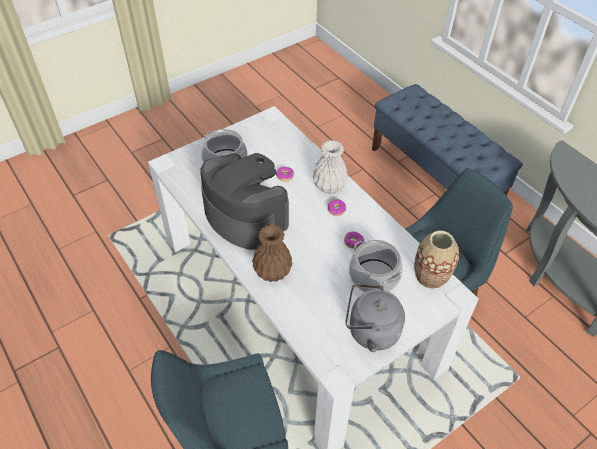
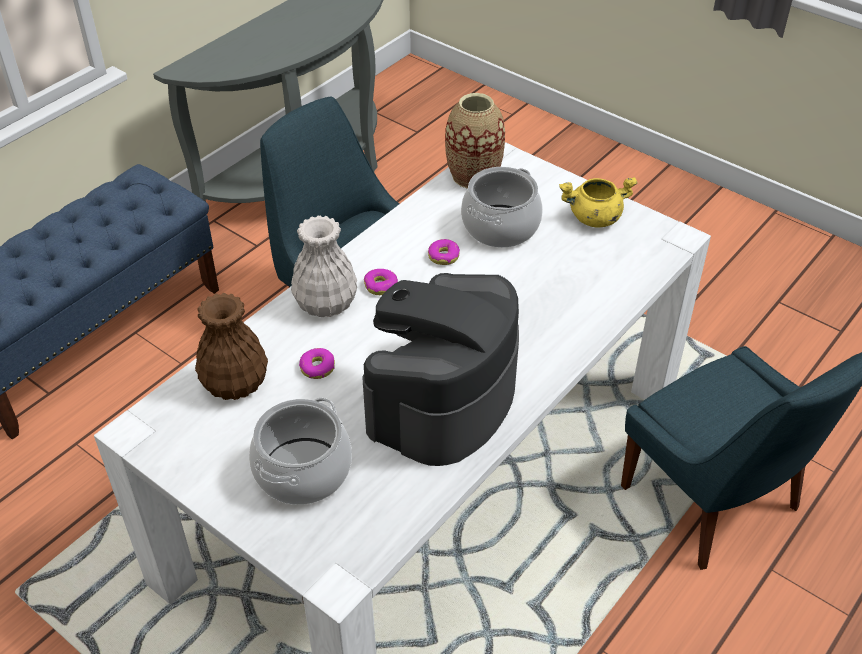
camera: 105 degrees left, 5 degrees down
brown vase [252,225,292,282] -> brown vase moved to [195,293,268,400]
grey kettle [346,283,405,352] -> yellow cooking pot [559,177,637,227]

